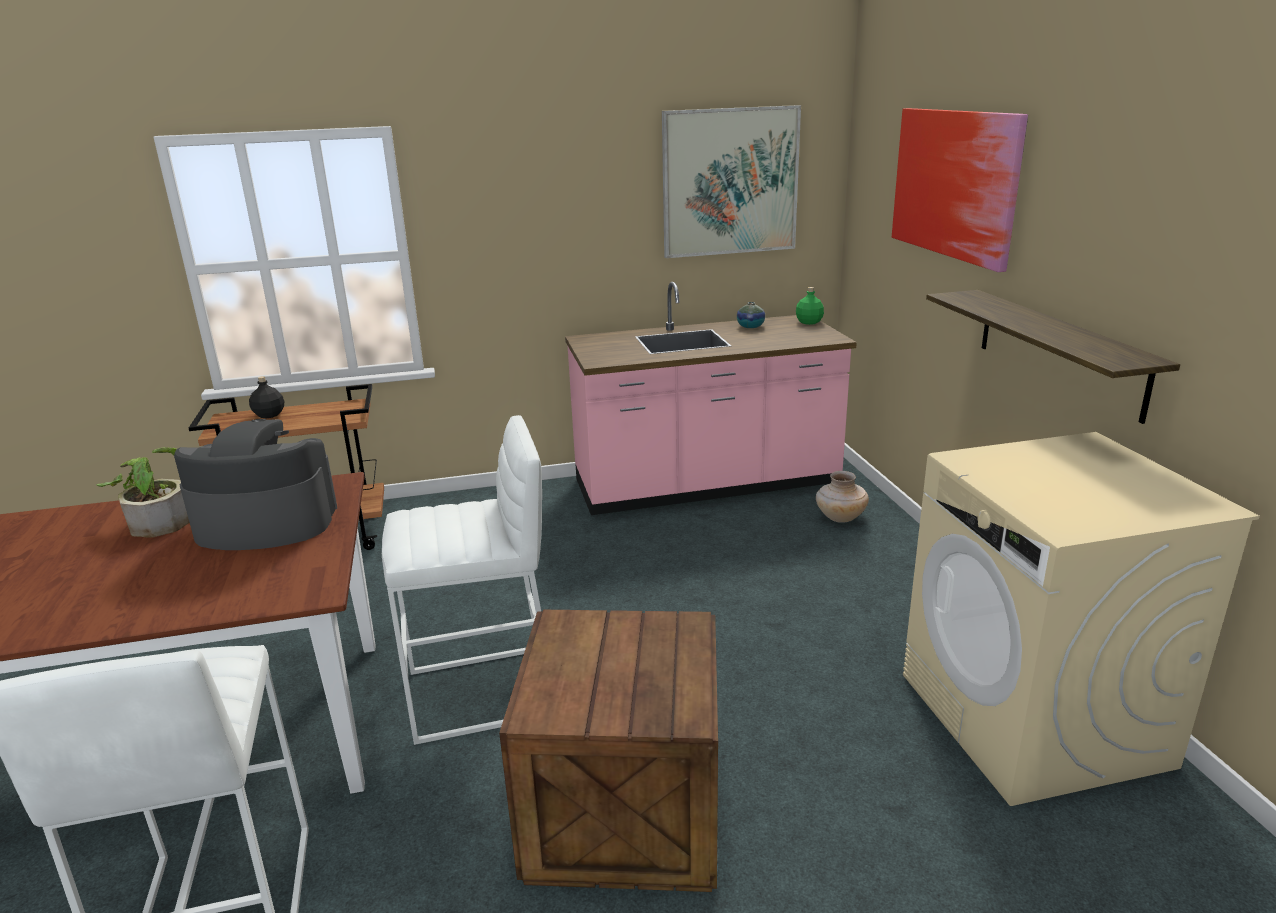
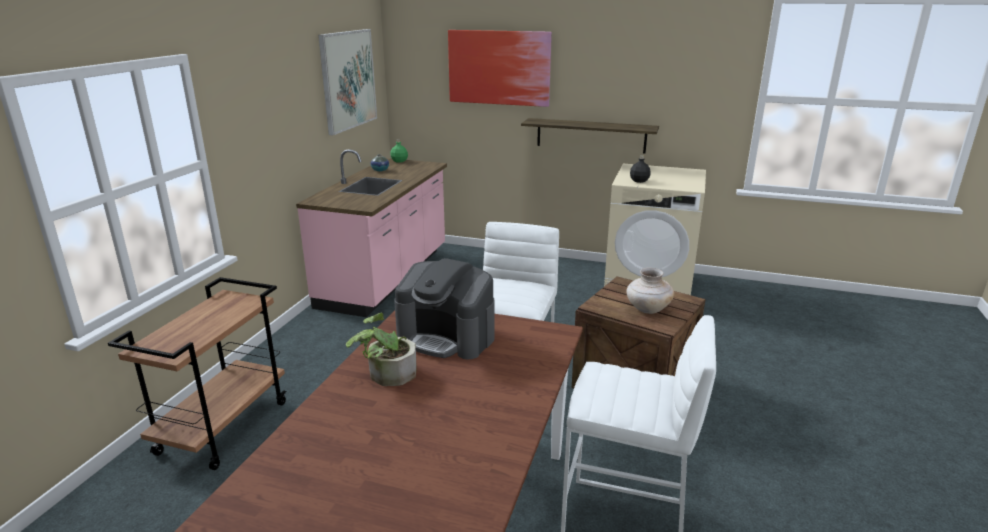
camera: 60 degrees left, 0 degrees up
coffee machine [174,419,337,550] -> coffee machine turned 90 degrees counterclockwise [394,258,495,360]
black bottle [249,376,284,418] -> black bottle moved to [630,155,650,183]
beige vase [816,471,869,523] -> beige vase moved to [626,268,674,314]

